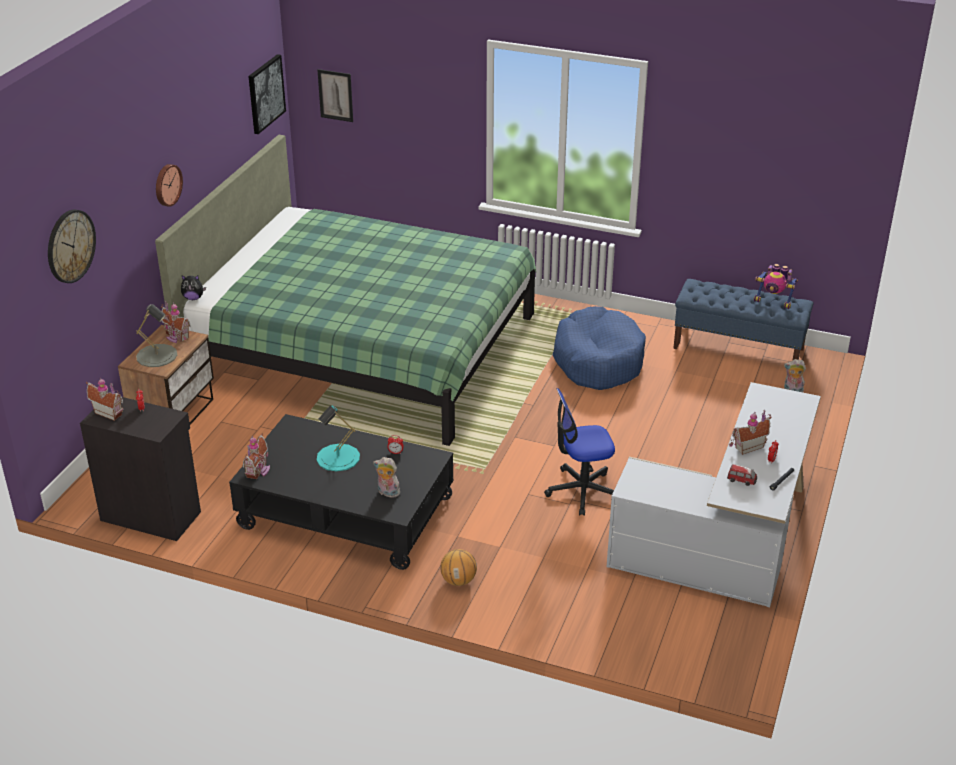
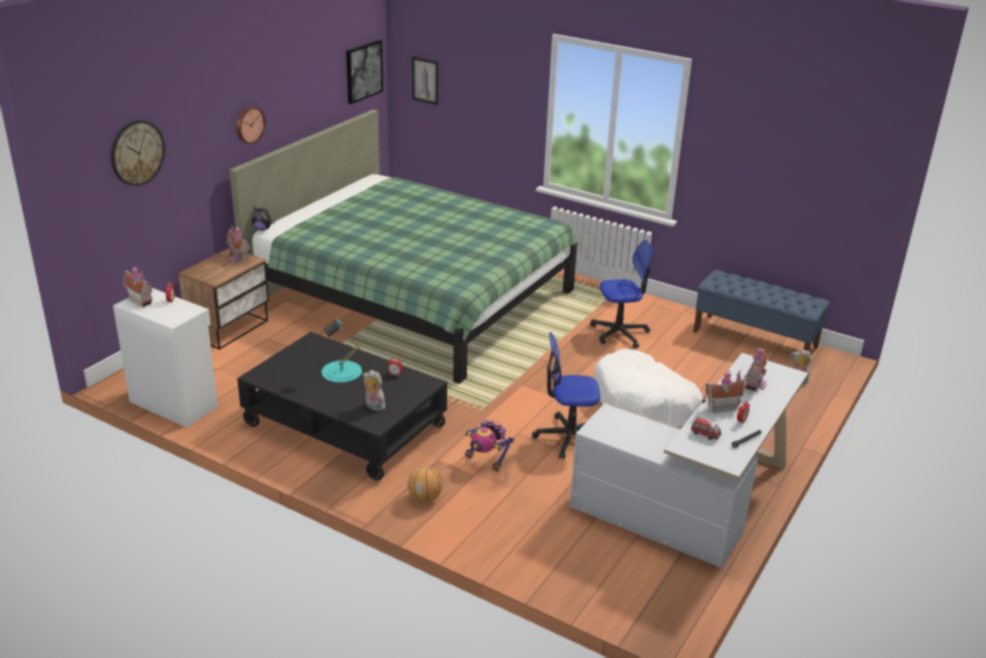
camera: 10 degrees right, 5 degrees down
black cabinet [80,397,201,541] -> white cabinet [113,288,218,428]
grey table lamp [136,304,177,367] -> none
toy house [243,434,270,479] -> toy house moved to [745,347,767,391]
blue dog bed [552,306,646,390] -> office chair [590,240,655,348]
toy robot [754,264,798,309] -> toy robot moved to [465,419,514,471]
none -> white dog bed [594,349,703,427]

